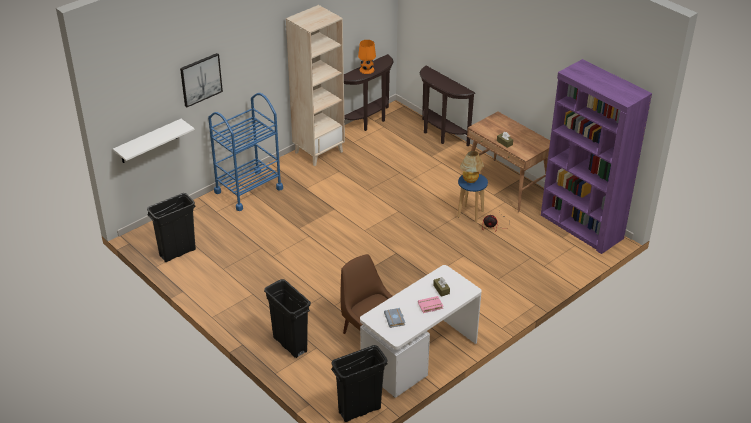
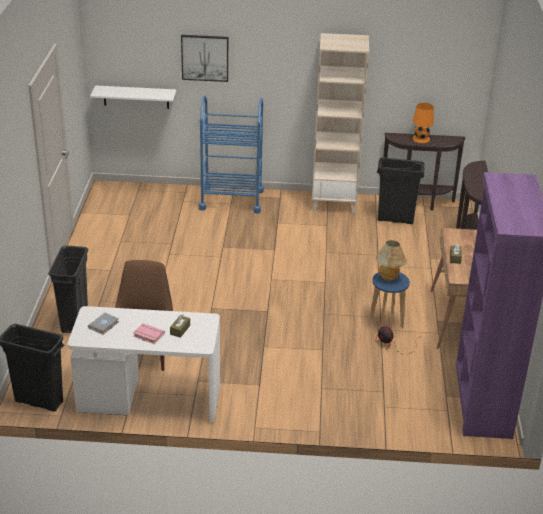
camera: 45 degrees right, 5 degrees down
black trash can [147,193,196,262] -> black trash can moved to [377,157,425,224]

